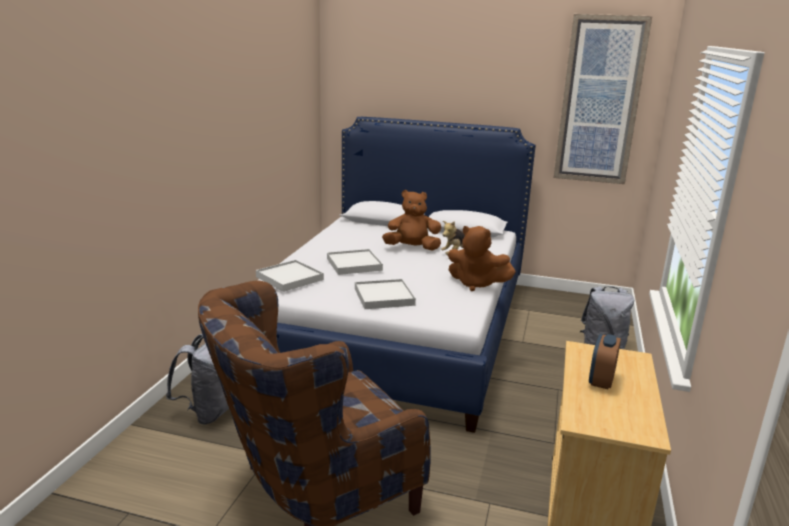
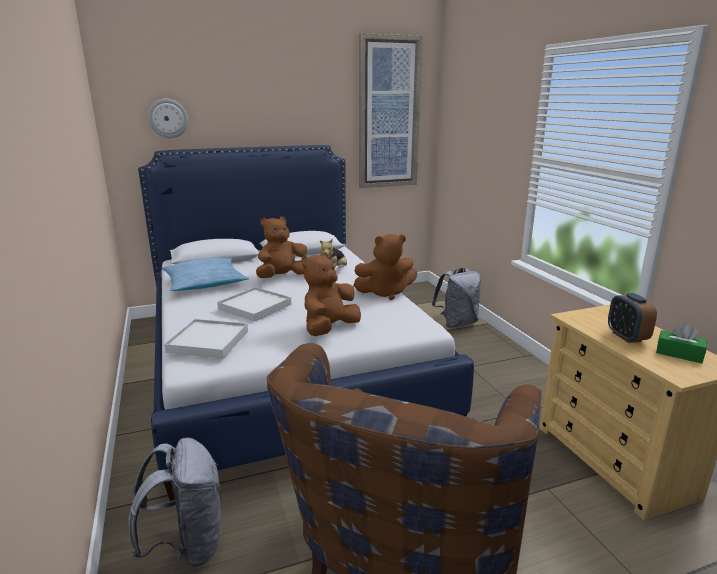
camera: 35 degrees left, 0 degrees up
white tray [355,279,416,309] -> brown plush toy [301,252,361,336]
none -> wall clock [148,98,188,138]
none -> pillow [161,258,249,291]
none -> green tissue box [656,324,707,363]

